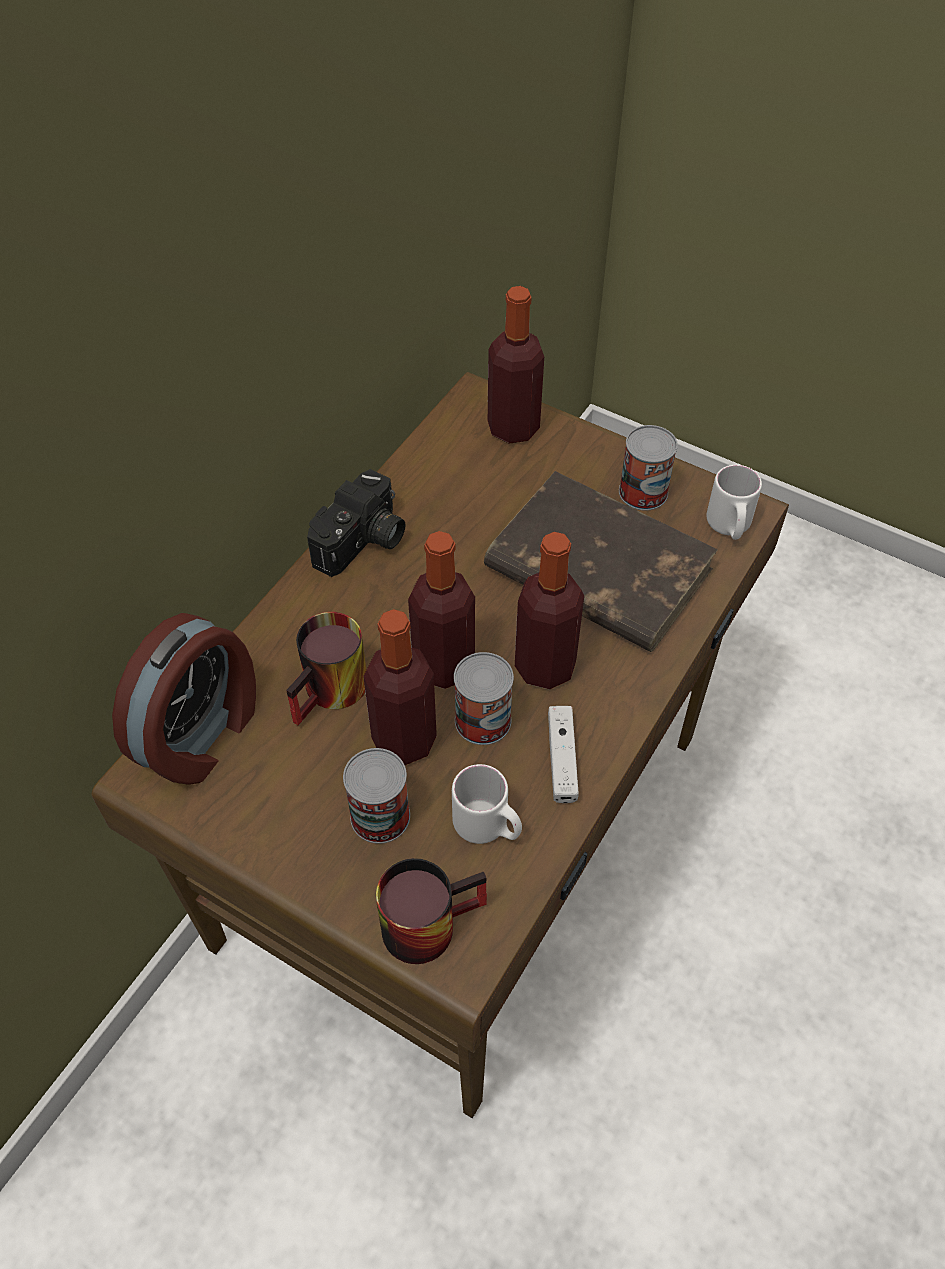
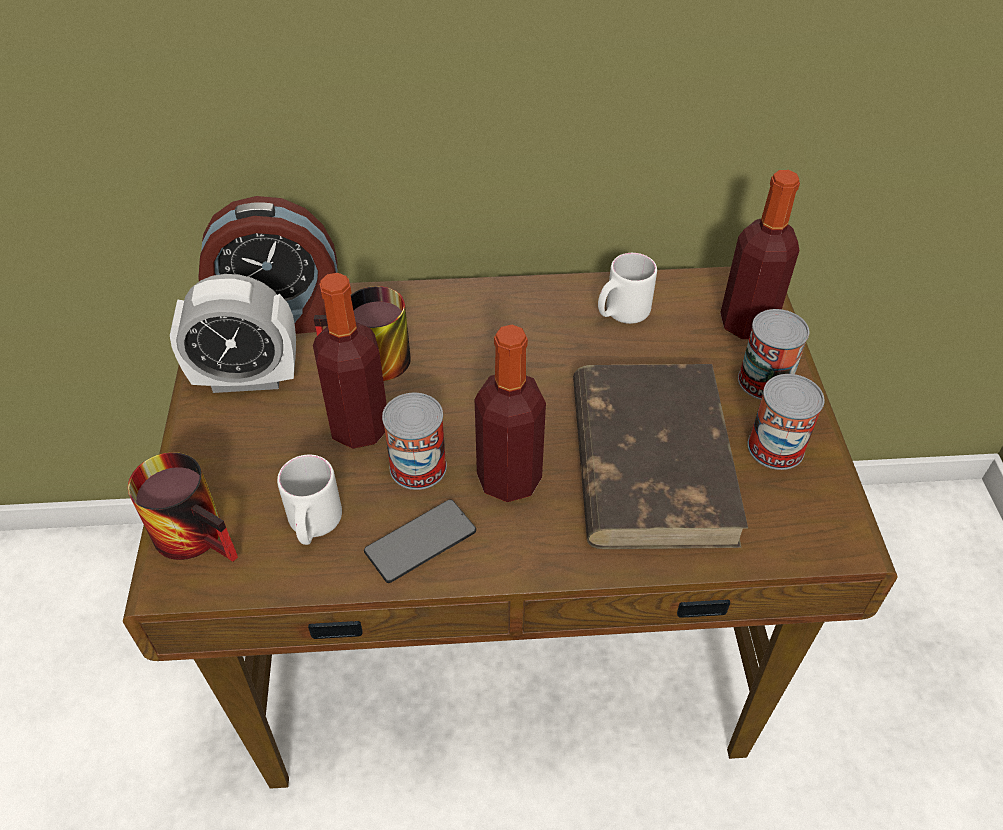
camera: 55 degrees right, 5 degrees down
camera [307,469,405,577] -> none
can [343,748,410,844] -> can moved to [738,309,809,400]
bottle [408,531,475,689] -> none
white game controller [548,706,579,803] -> phone [364,499,476,583]
white mug [706,465,762,540] -> white mug moved to [598,253,657,324]
none -> alarm clock [170,274,296,393]

